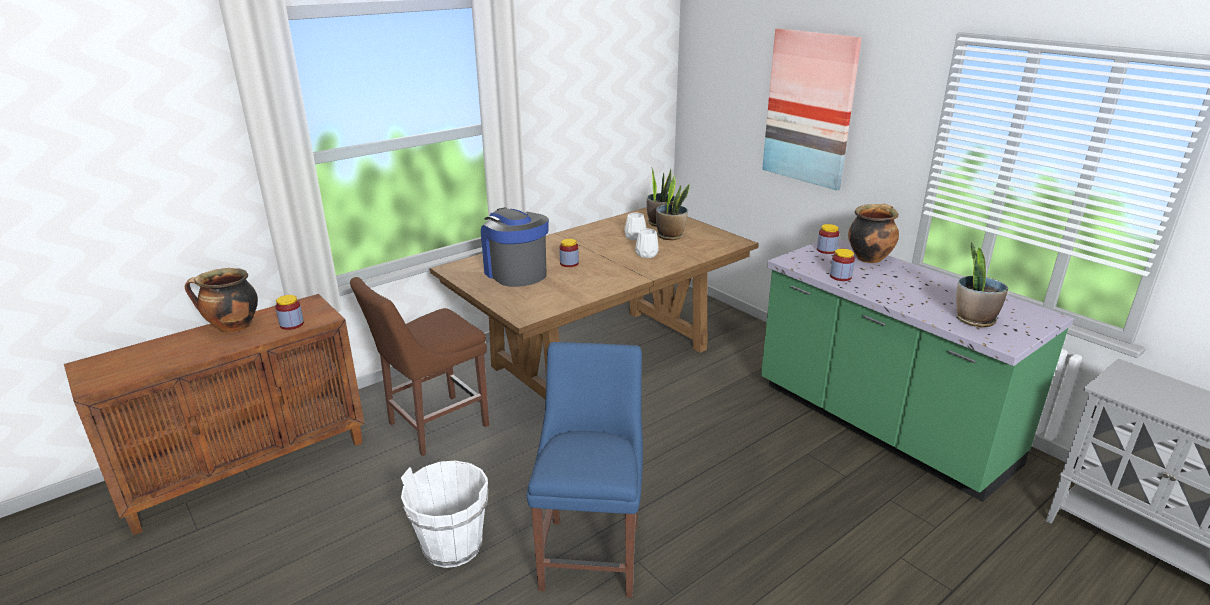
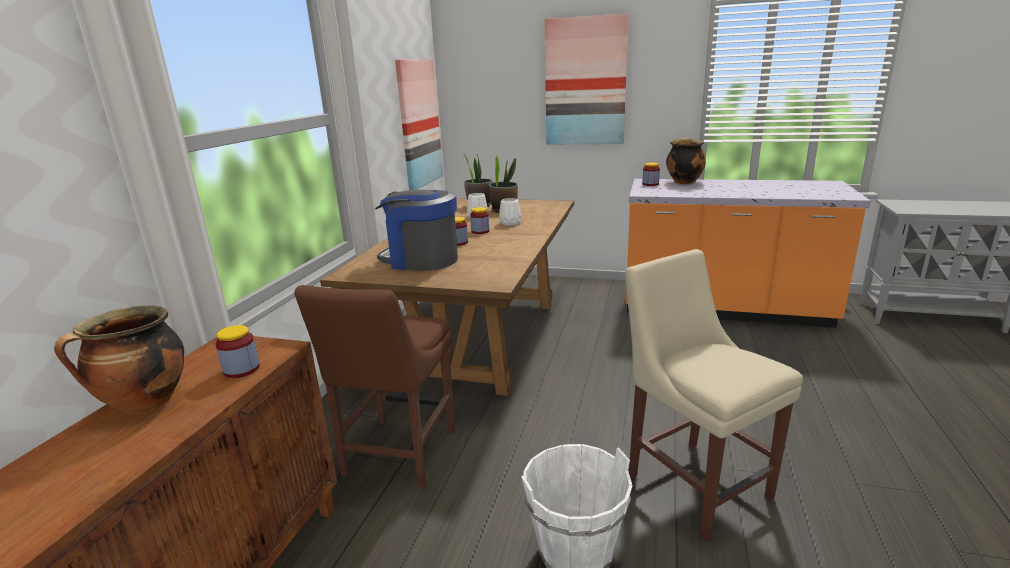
camera: 35 degrees left, 5 degrees down
blue chair [527,342,643,598] -> beige chair [625,249,803,541]
green counter [761,239,1074,502] -> orange counter [626,179,871,328]
jar [830,249,855,281] -> jar moved to [470,207,489,234]
potted plant [956,241,1008,327] -> none
none -> picture [395,60,443,190]

